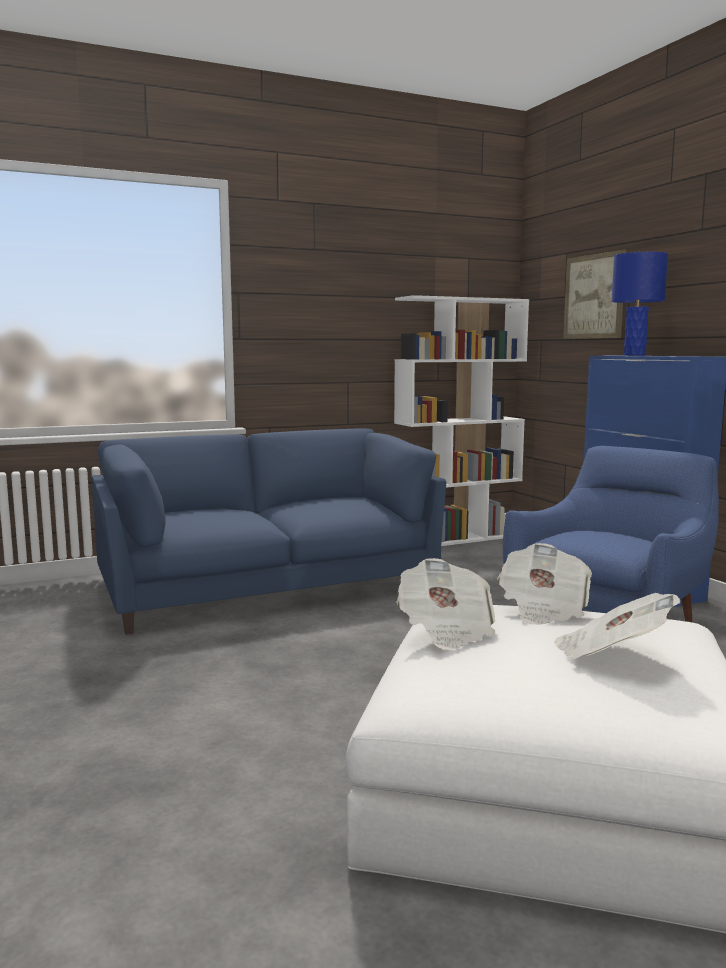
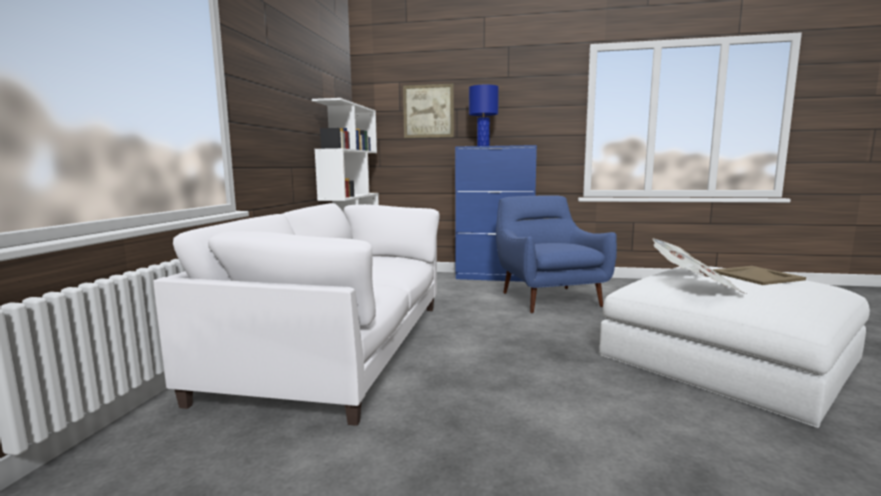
camera: 55 degrees left, 0 degrees up
blue sofa [92,428,446,635] -> white sofa [153,203,440,426]
newspaper [554,593,680,660] -> beige tray [712,266,806,285]

